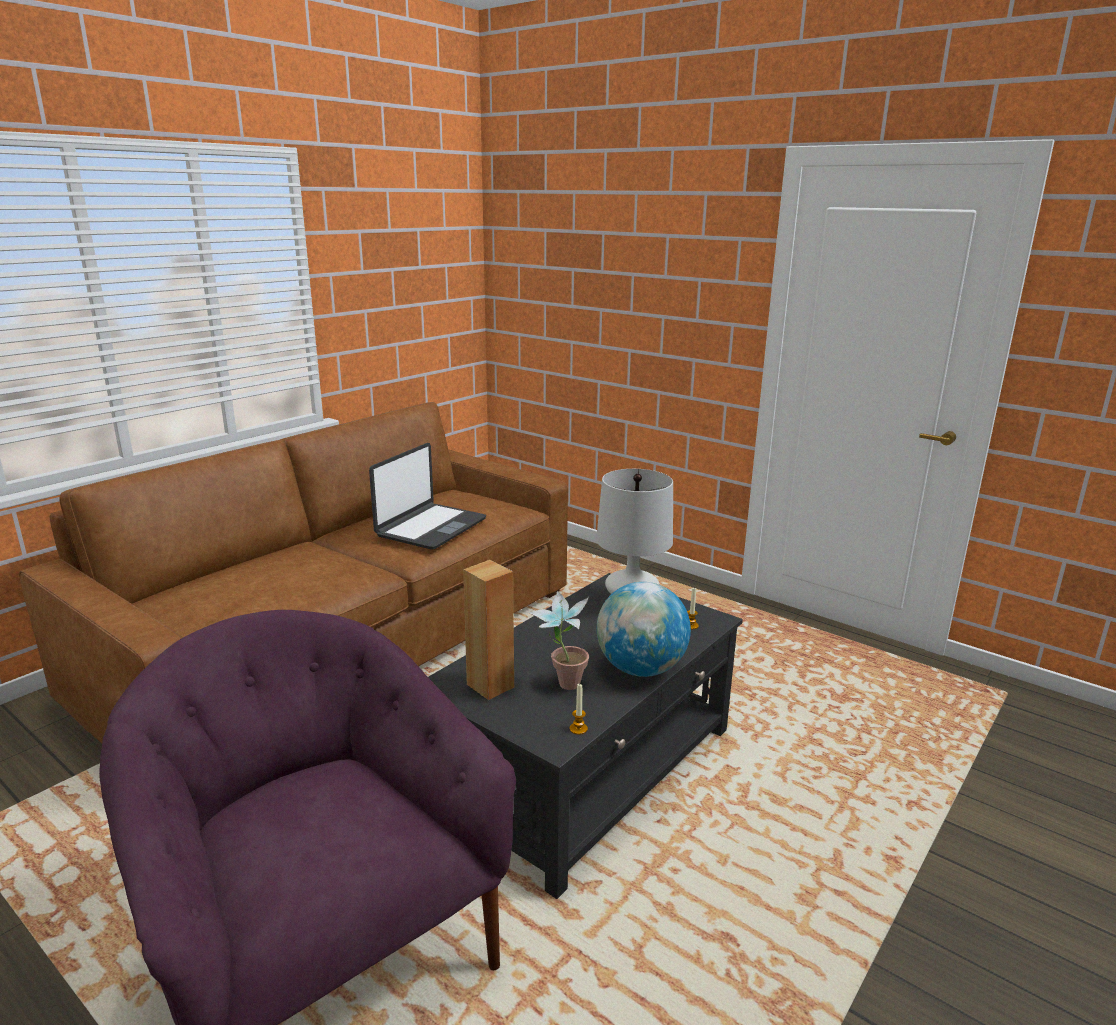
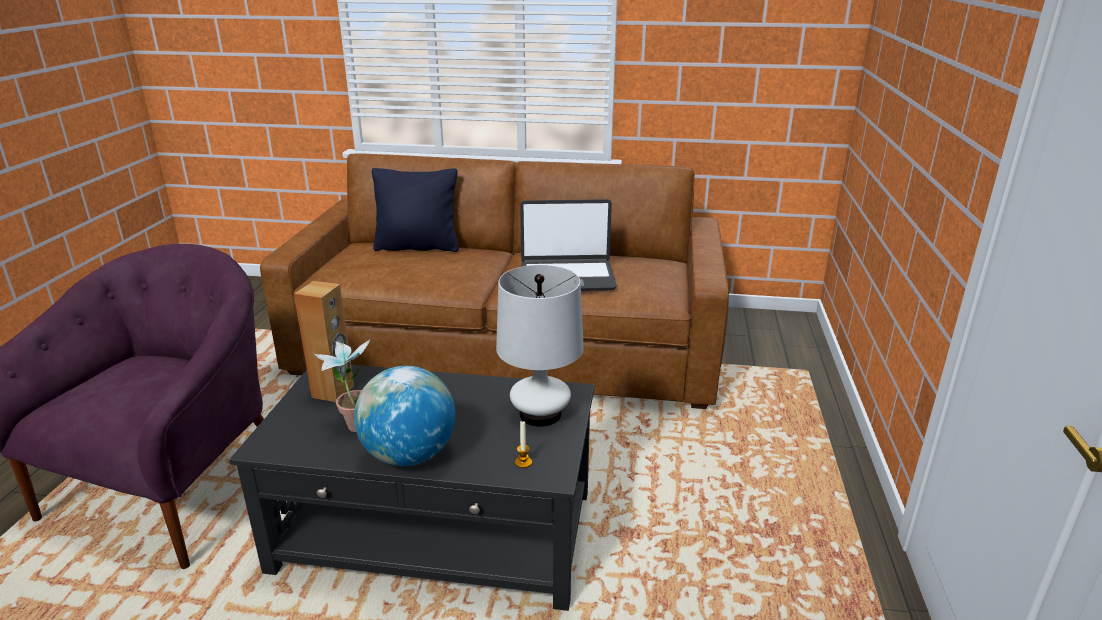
camera: 60 degrees right, 5 degrees up
candle [570,684,588,735] -> none
none -> black pillow [372,168,459,252]

